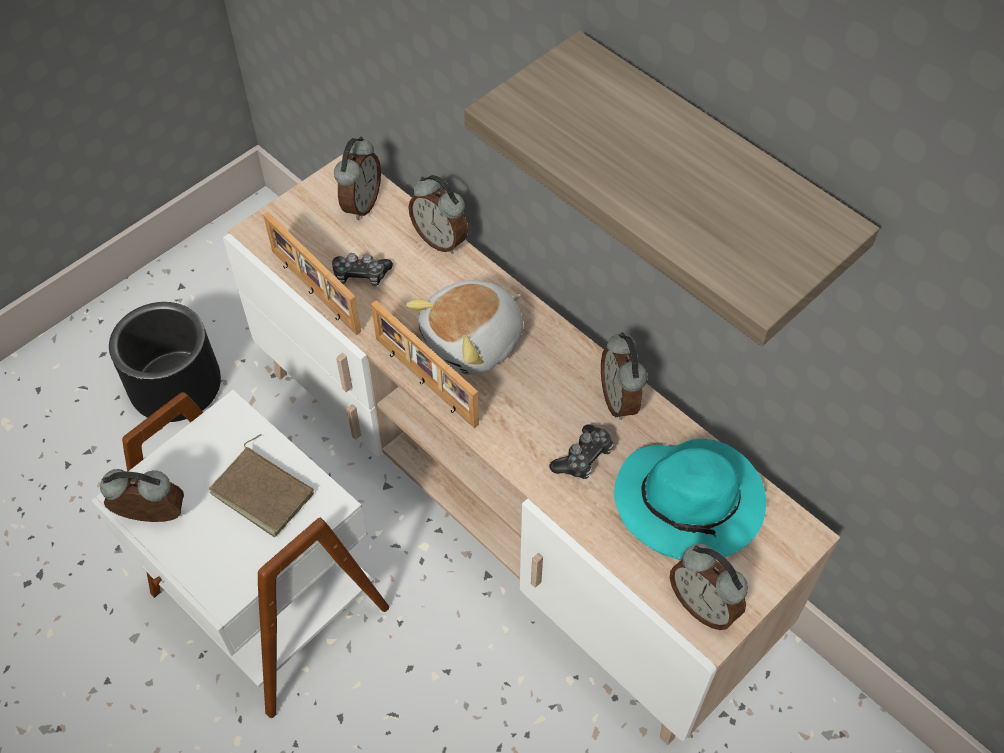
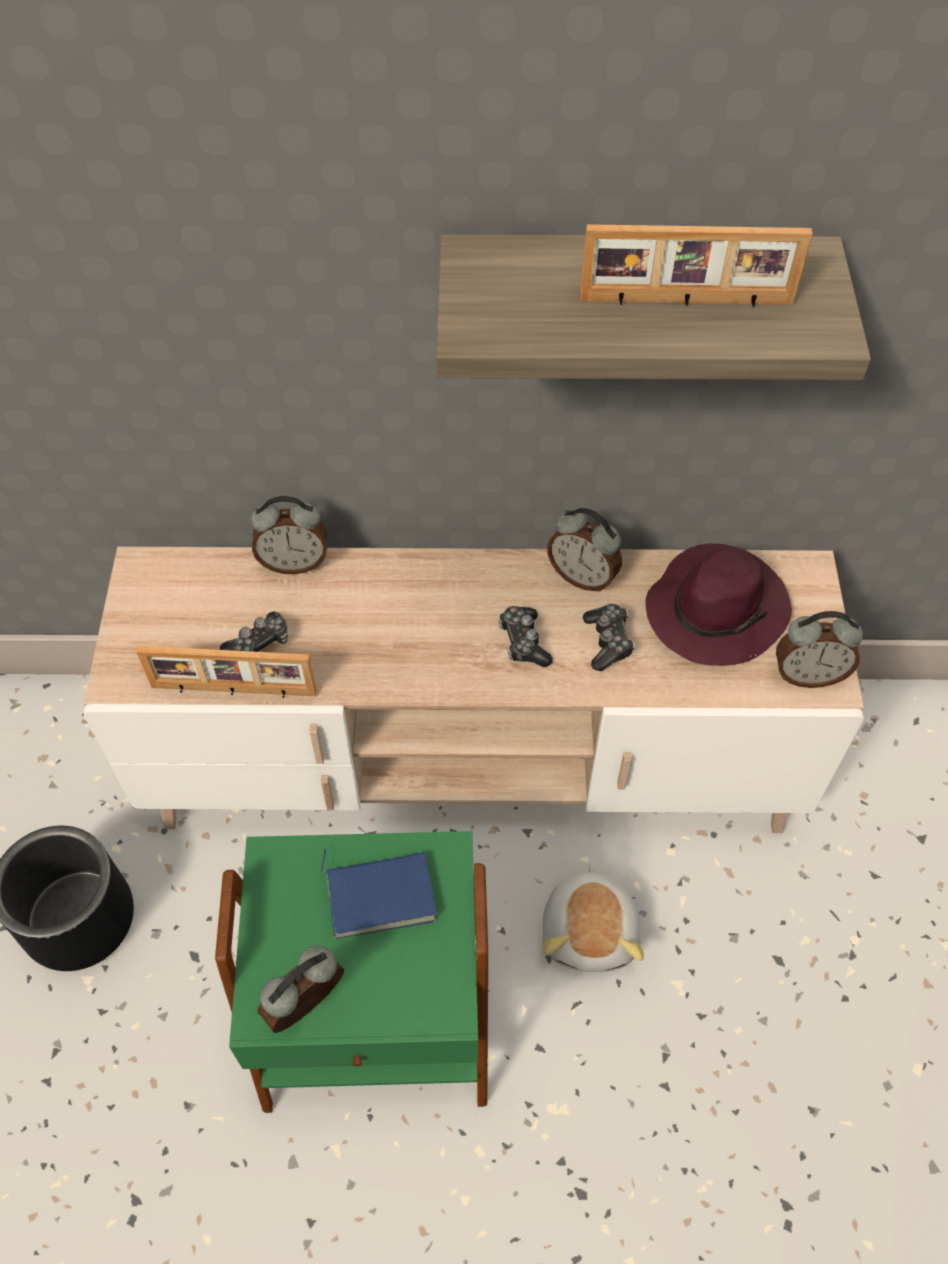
camera: 45 degrees left, 0 degrees up
white side table [91,390,389,718] -> green side table [215,831,488,1113]
brown book [209,434,314,537] -> blue book [321,849,437,939]
alarm clock [334,136,381,220] -> none
picture frame [371,301,479,428] -> picture frame moved to [580,224,813,307]
plush toy [406,280,523,375] -> plush toy moved to [543,863,644,972]
turquoise hat [614,439,766,560] -> purple hat [645,543,792,666]
none -> game controller [498,606,553,667]

